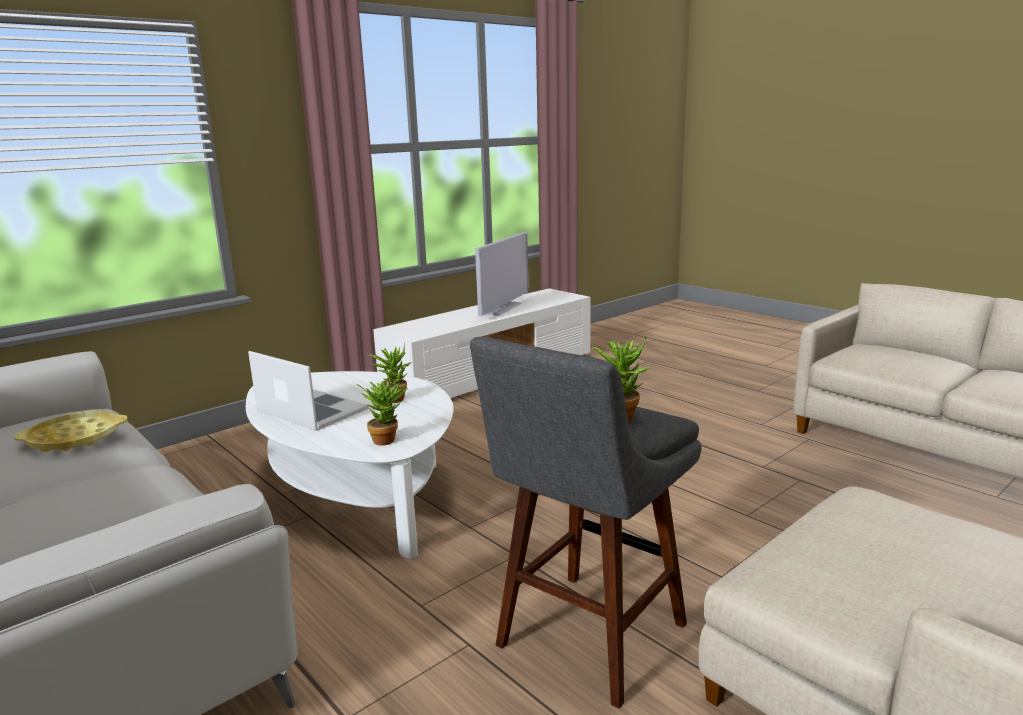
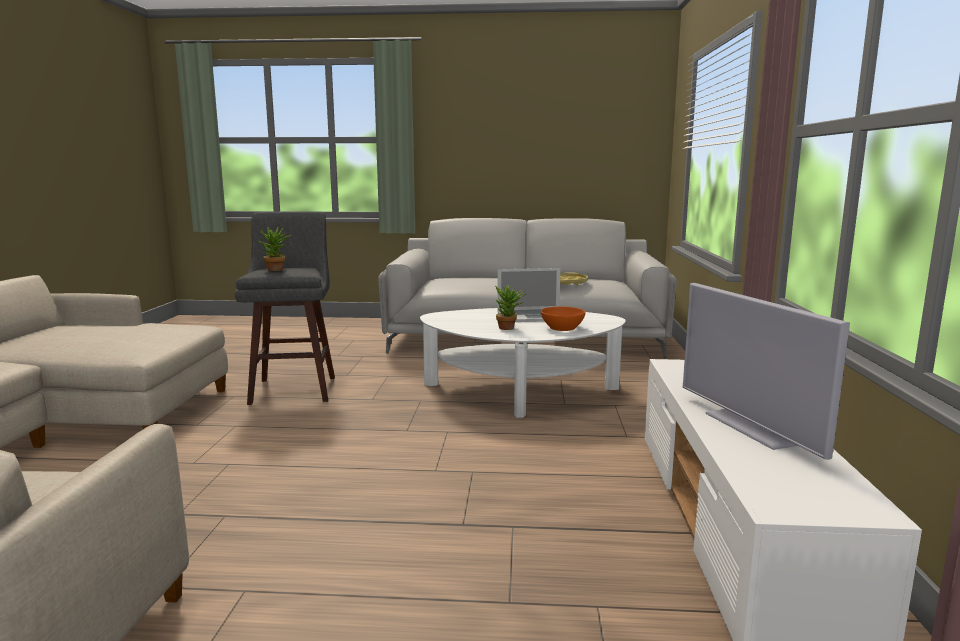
camera: 135 degrees right, 5 degrees down
potted plant [356,381,407,446] -> none
none -> orange bowl [541,307,586,331]

